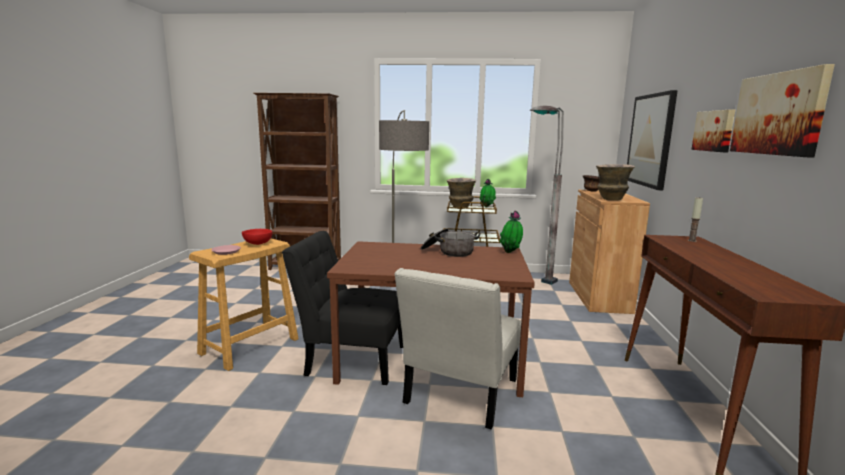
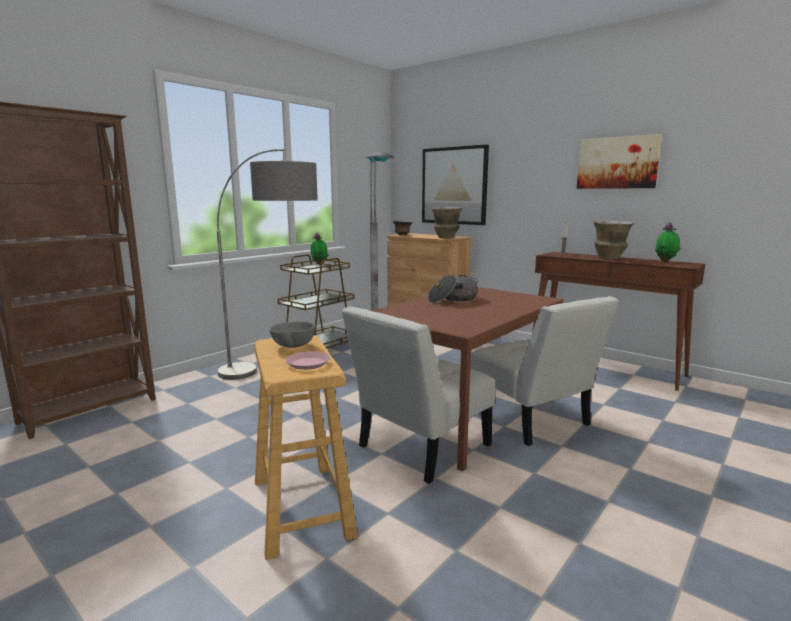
camera: 55 degrees left, 0 degrees up
red bowl [242,229,272,245] -> grey bowl [270,322,315,348]
black chair [282,231,403,385] -> white chair [342,306,495,484]
vase [446,178,476,209] -> vase moved to [593,220,634,259]
potted plant [500,211,523,253] -> potted plant moved to [655,223,681,262]
picture [691,110,735,152] -> none

